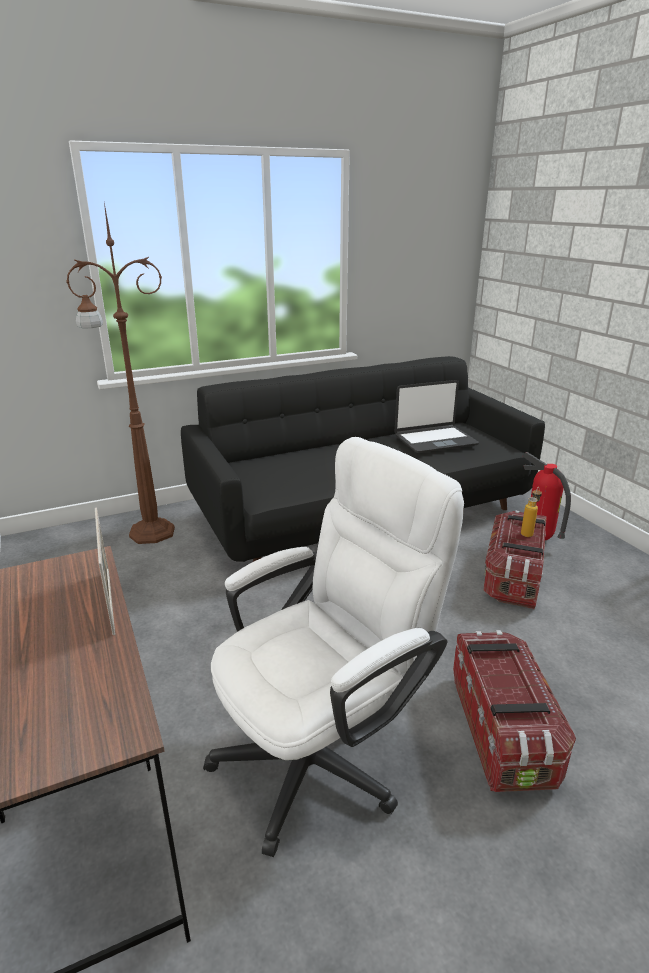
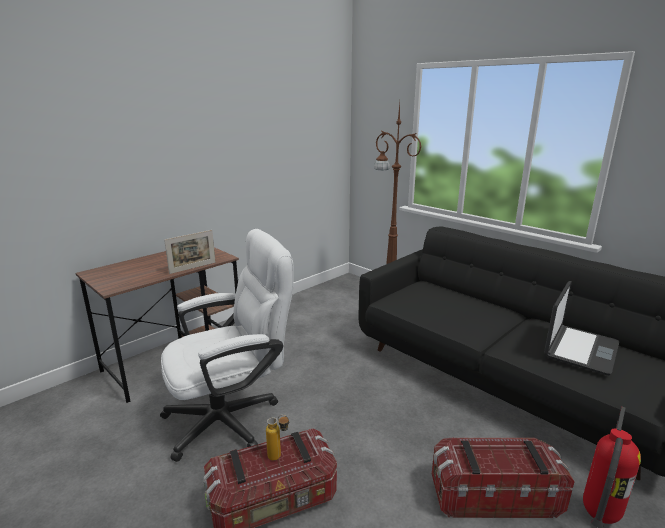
camera: 70 degrees right, 5 degrees down
white office chair [203,437,464,857] -> white office chair turned 60 degrees counterclockwise [160,229,294,462]
laptop [395,380,479,453] -> laptop turned 105 degrees counterclockwise [544,281,619,375]
bottle [521,488,542,537] -> bottle moved to [266,415,289,461]

